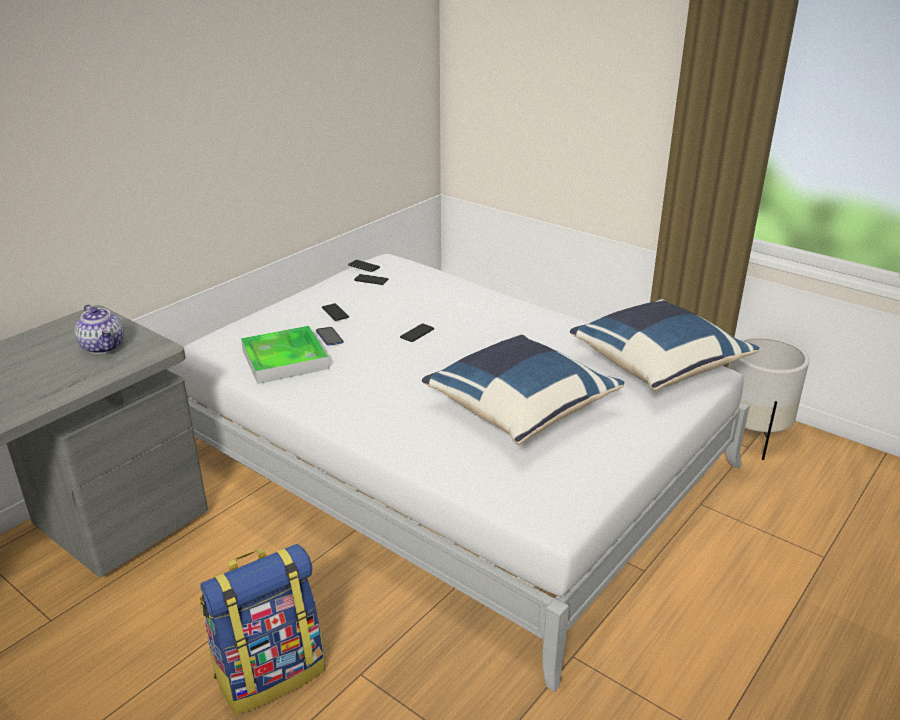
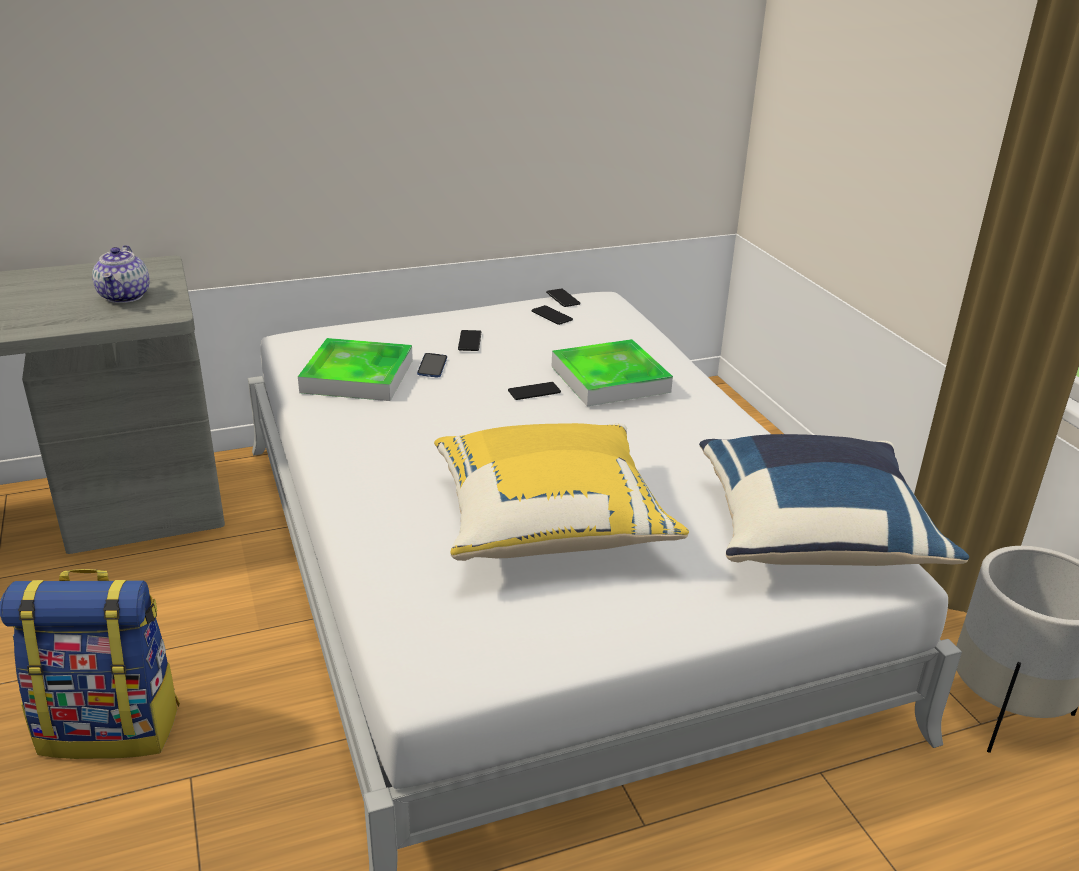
camera: 30 degrees right, 0 degrees up
blue pillow [422,333,624,445] -> yellow pillow [434,423,689,561]
none -> tray [552,339,673,407]

